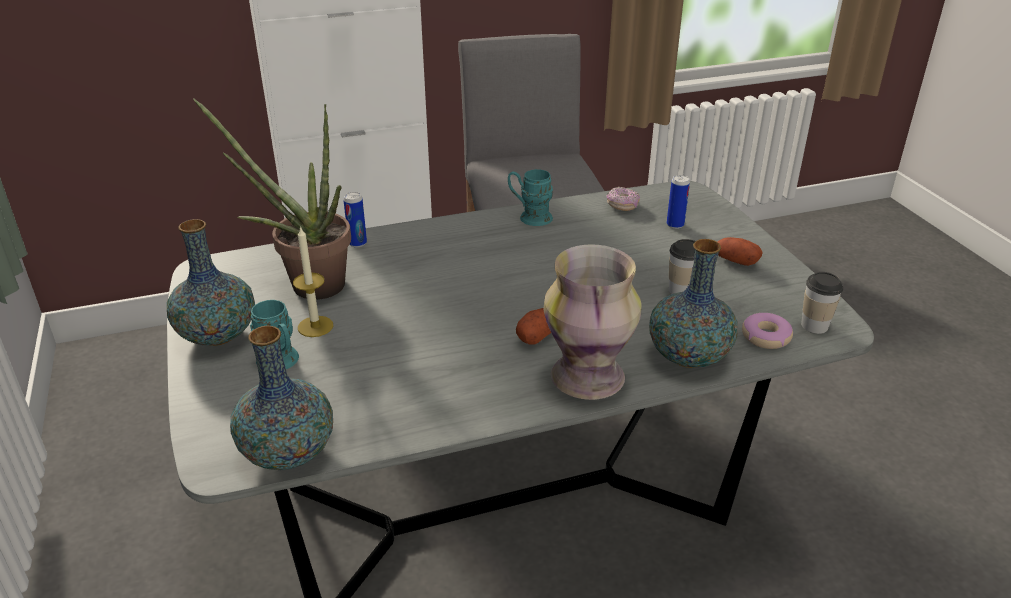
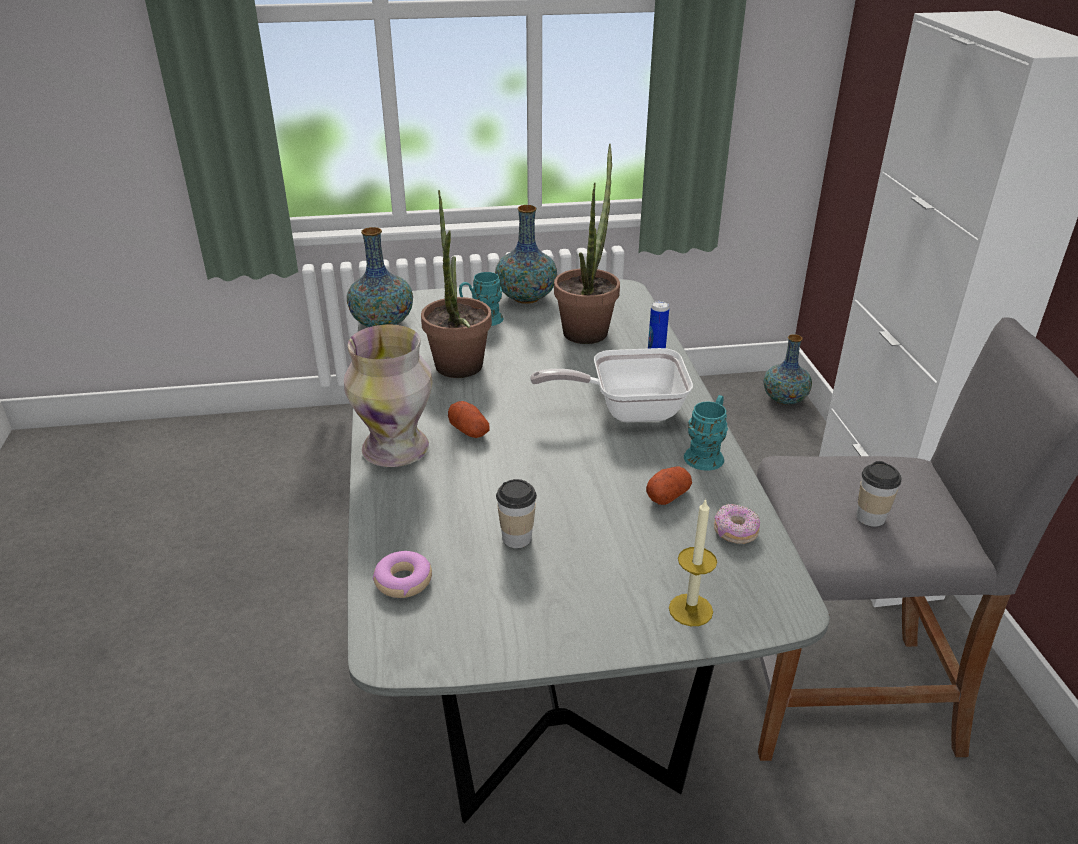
camera: 100 degrees right, 0 degrees up
candle [293,226,333,337] -> candle moved to [669,498,717,626]
vase [649,239,737,368] -> vase moved to [764,334,812,405]
can [667,175,690,229] -> none
potato [718,237,763,266] -> potato moved to [646,466,692,505]
cup [801,272,843,334] -> cup moved to [856,461,902,527]
none -> potted plant [421,190,492,378]
none -> frying pan [530,348,693,422]

